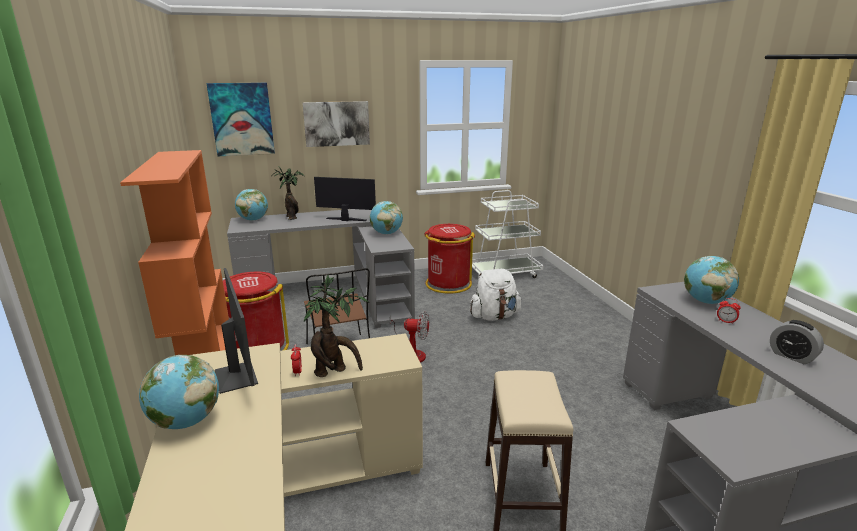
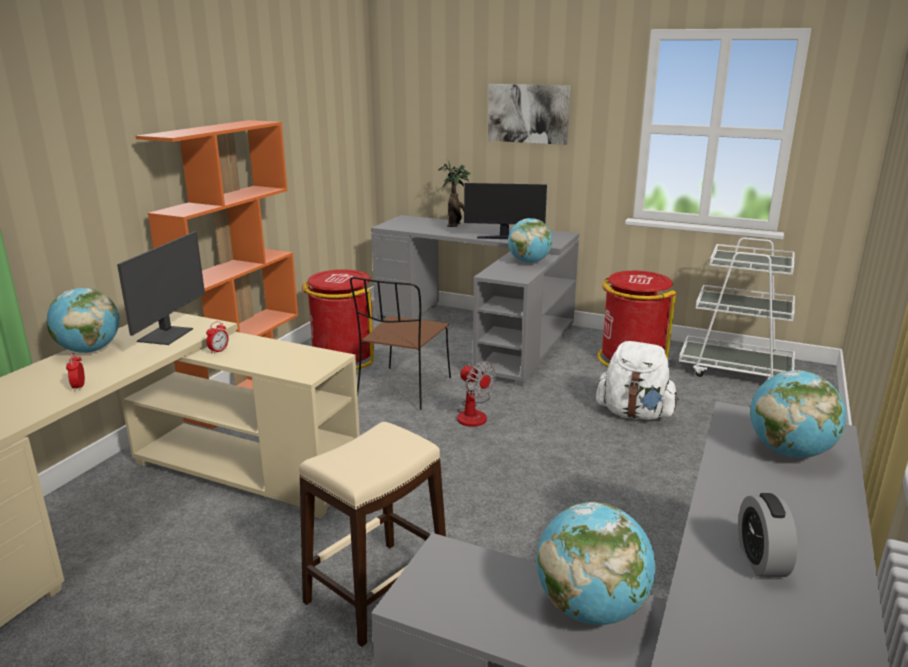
camera: 40 degrees right, 0 degrees up
picture [206,83,275,156] -> none
globe [235,189,268,221] -> globe moved to [537,502,655,625]
potted plant [304,275,369,377] -> none
monitor [314,177,376,221] -> monitor turned 135 degrees clockwise [464,183,547,239]
alarm clock [717,298,741,324] -> alarm clock moved to [66,353,85,391]

